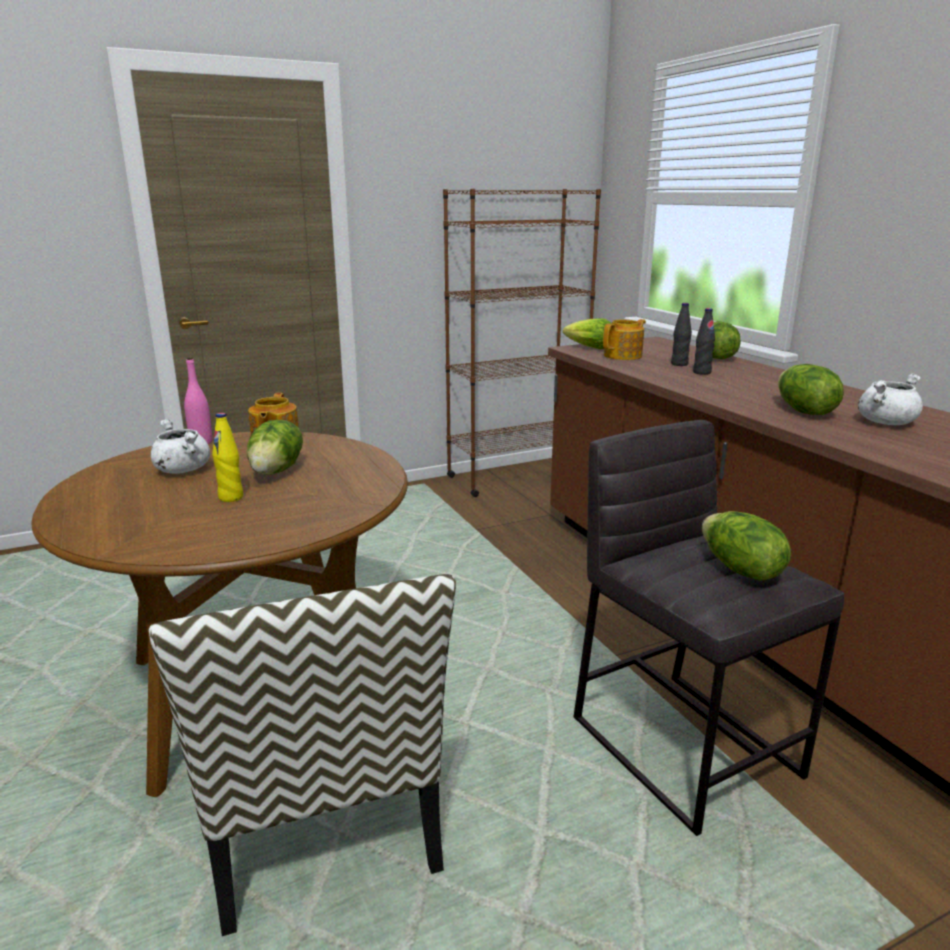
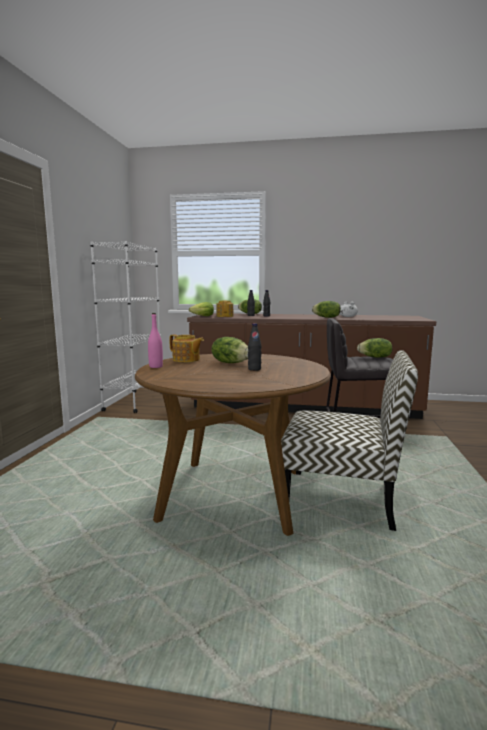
camera: 55 degrees left, 10 degrees down
white cooking pot [151,419,210,474] -> none
yellow bottle [212,413,243,502] -> black bottle [248,323,262,371]
brown bookcase [443,189,601,497] -> white bookcase [90,241,162,413]

